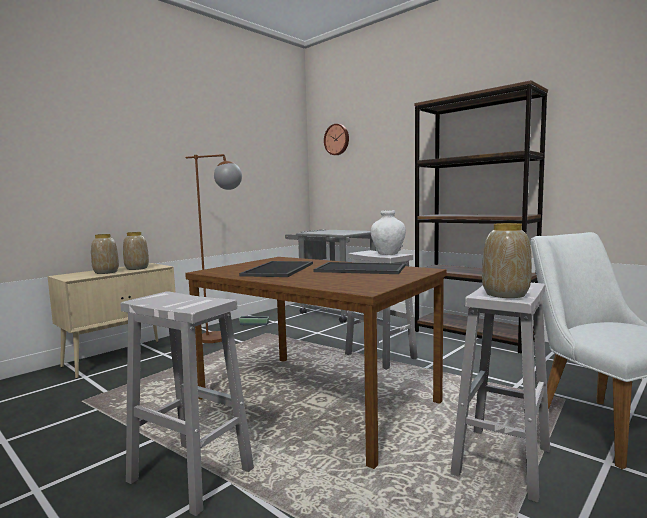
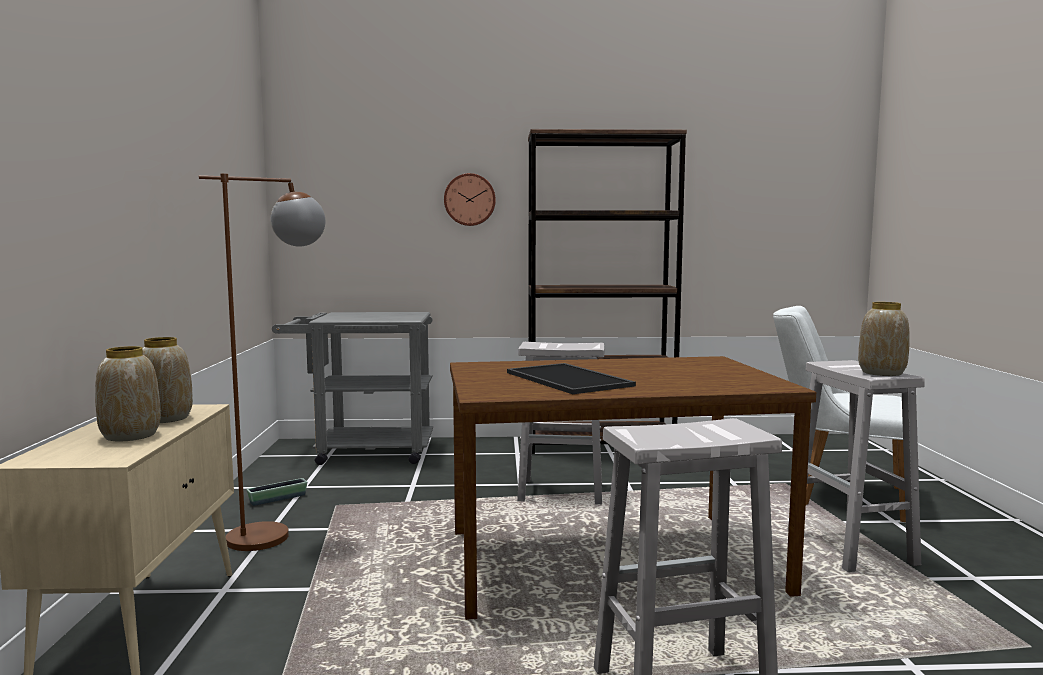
camera: 45 degrees left, 0 degrees up
tray [314,262,405,274] -> none
wall clock [324,124,349,155] -> wall clock moved to [444,173,496,226]
white vase [371,210,406,255] -> none

